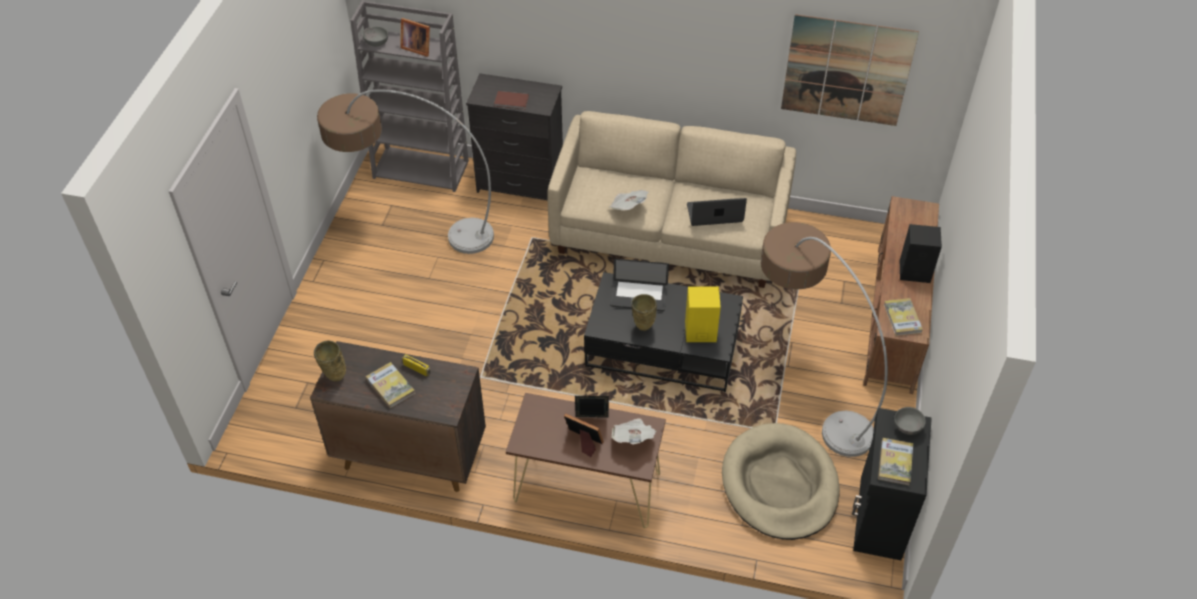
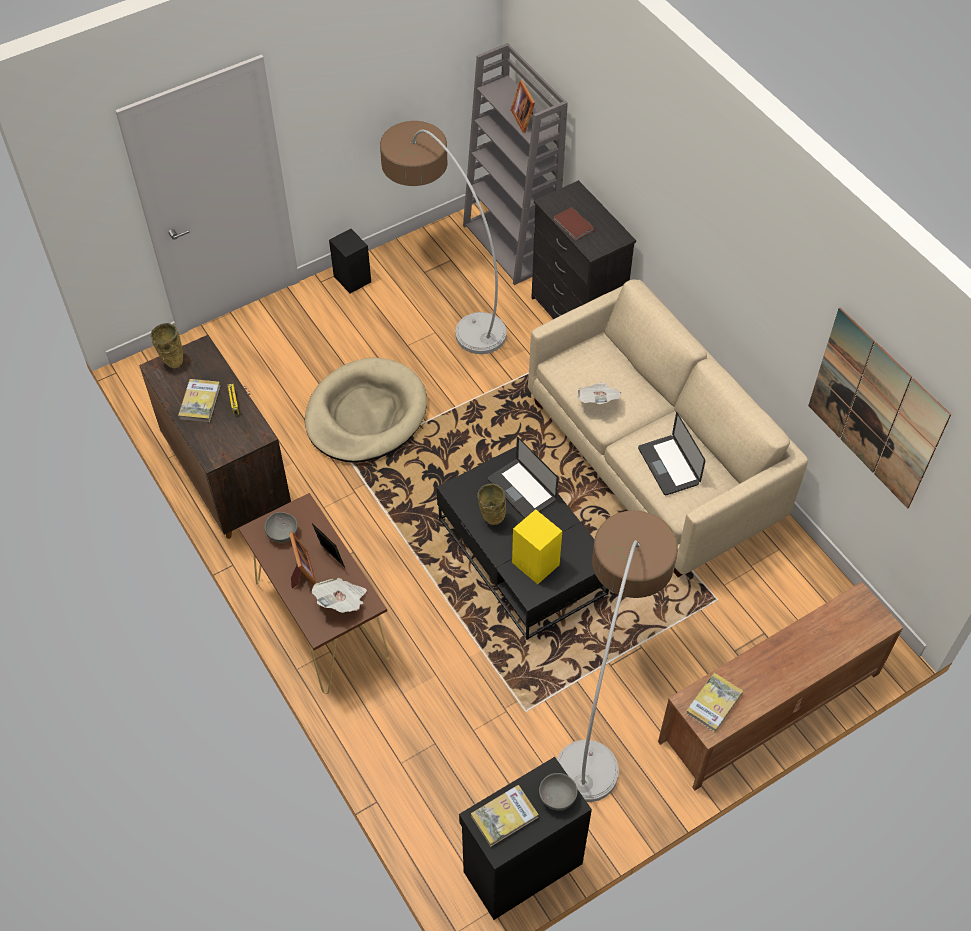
camera: 45 degrees right, 5 degrees up
grey bowl [363,26,388,46] -> grey bowl moved to [265,512,298,543]
laptop [687,198,747,226] -> laptop turned 150 degrees counterclockwise [638,412,705,496]
beige dog bed [722,423,840,540] -> beige dog bed moved to [305,357,427,462]
black speaker [900,224,942,283] -> black speaker moved to [329,229,371,293]

